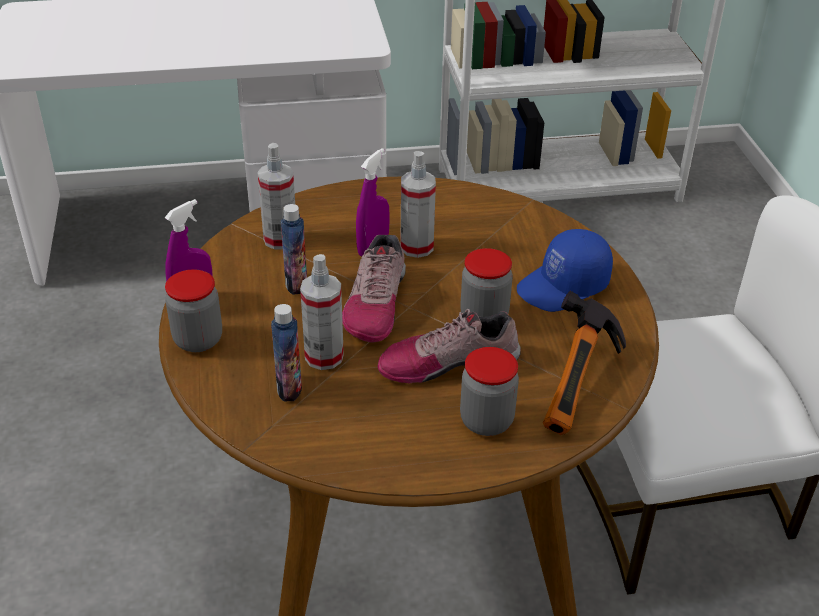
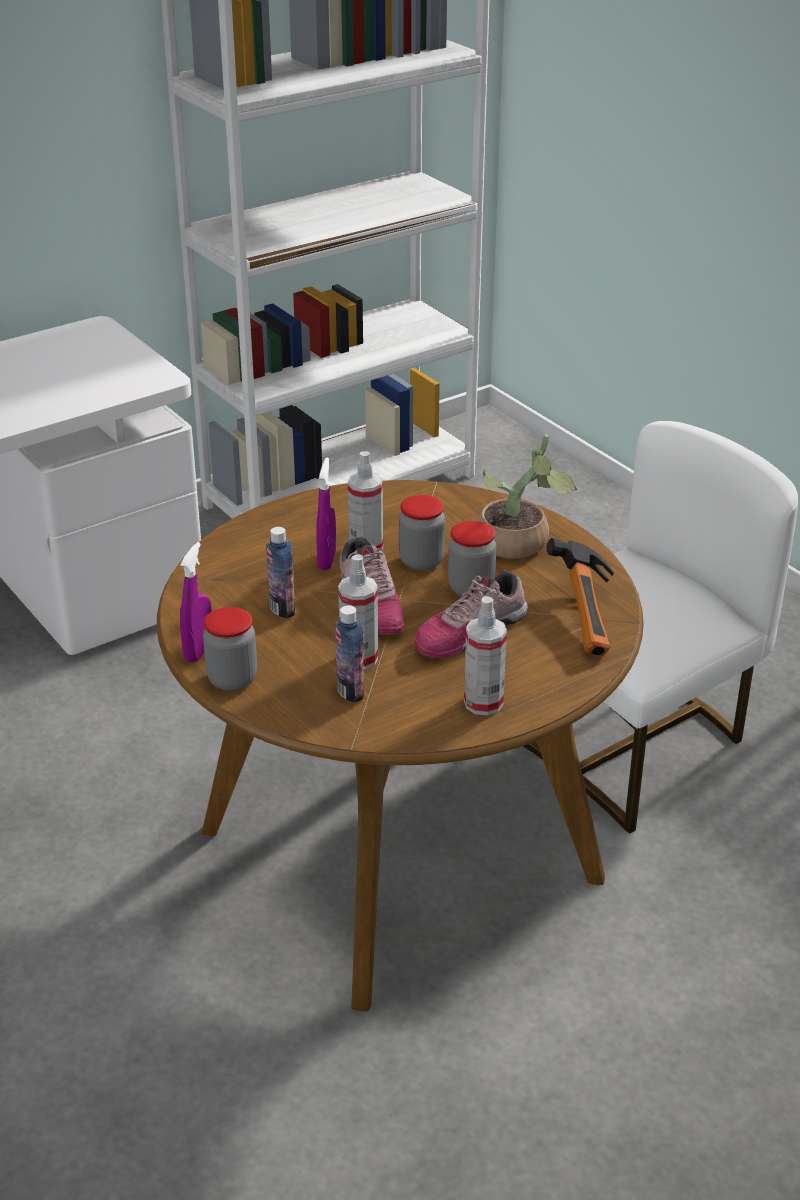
camera: 25 degrees left, 5 degrees down
spray bottle [257,143,295,249] -> spray bottle moved to [464,596,507,716]
jar [460,347,519,436] -> jar moved to [399,495,445,571]
blue cap [517,229,613,312] -> potted plant [477,435,577,559]

